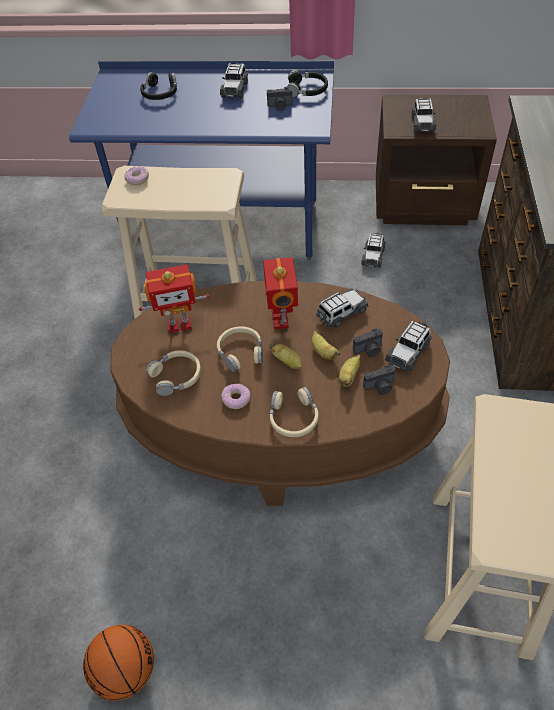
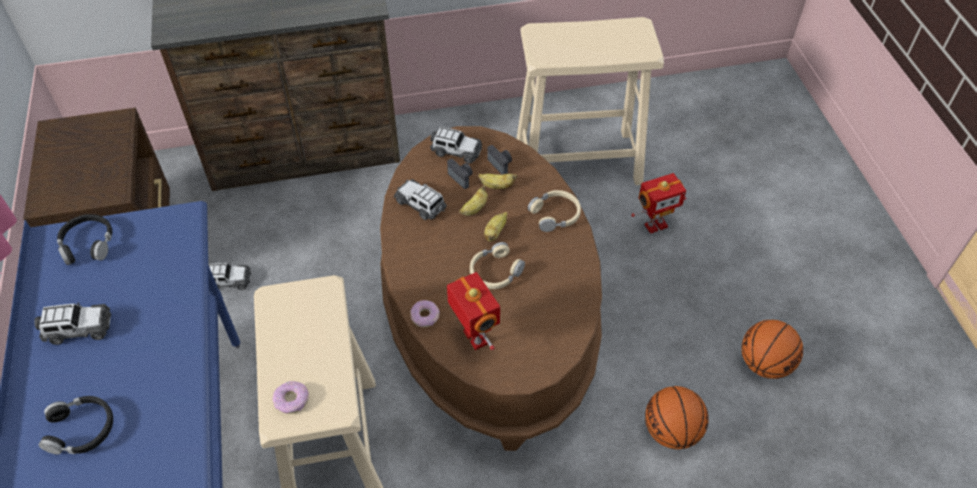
camera: 110 degrees left, 0 degrees up
beige headphones [146,350,201,396] -> none
donut [221,384,250,409] -> donut moved to [410,300,440,327]
toy robot [263,257,298,329] -> toy robot moved to [631,173,686,234]
camera [267,87,293,111] -> none
toy car [412,98,436,132] -> none
none -> basketball [645,386,709,449]

